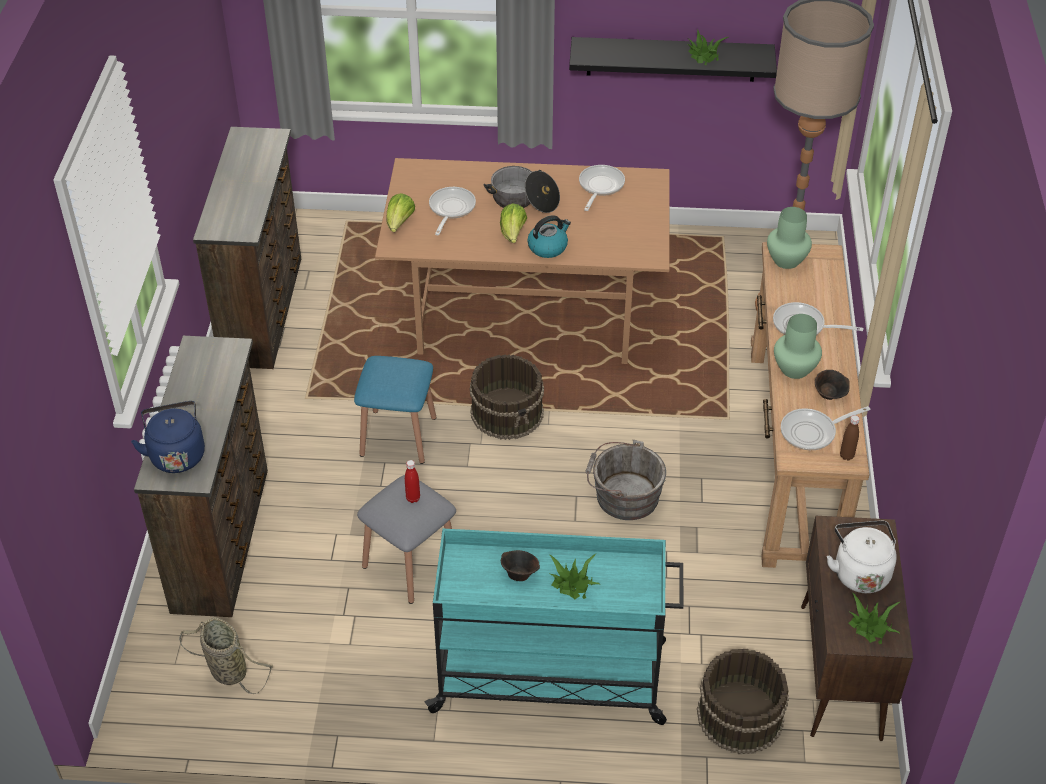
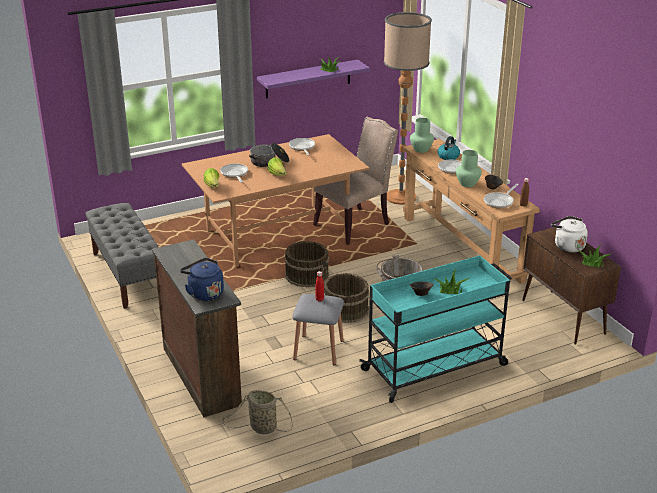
camera: 30 degrees left, 15 degrees down
brown dresser [193,127,301,369] -> grey bench [85,203,159,309]
blue stool [354,356,436,464] -> none
kettle [527,215,571,258] -> kettle moved to [438,136,460,160]
black shelf [569,37,777,82] -> purple shelf [257,59,370,99]
brown bucket [697,649,789,754] -> brown bucket moved to [324,273,369,323]
none -> beige chair [313,117,398,245]

